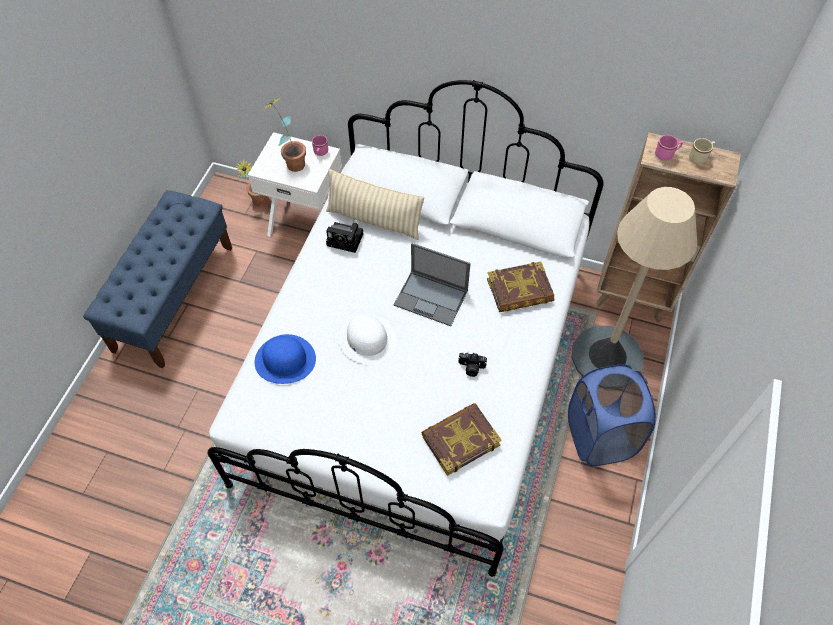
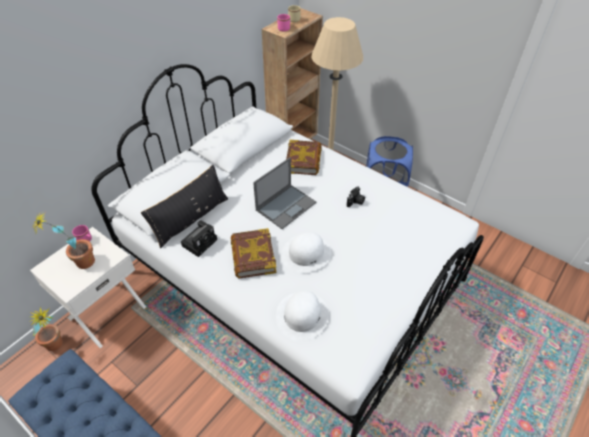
camera: 70 degrees left, 10 degrees down
blue hat [255,334,316,384] -> white hat [276,290,329,341]
beige pillow [326,169,424,240] -> black pillow [141,165,228,248]
book [421,403,502,476] -> book moved to [231,228,276,278]

